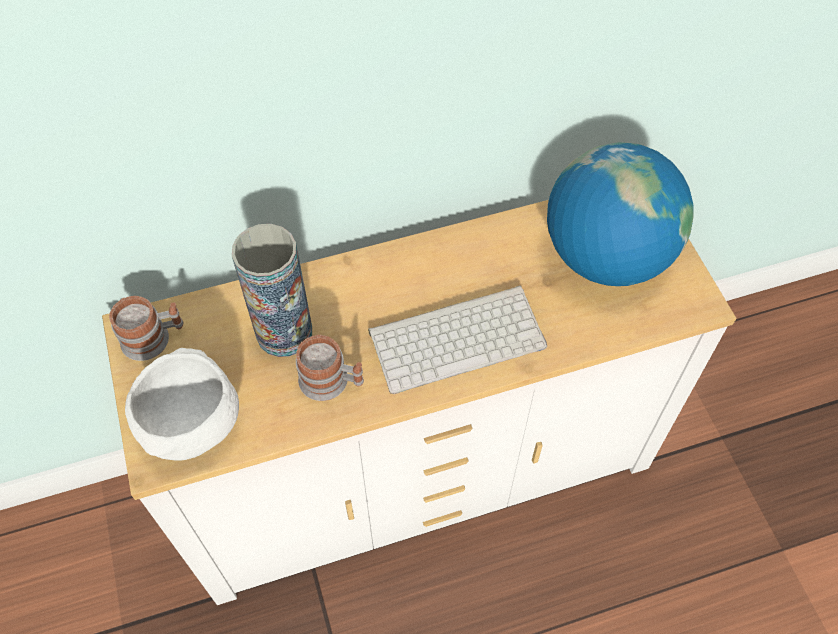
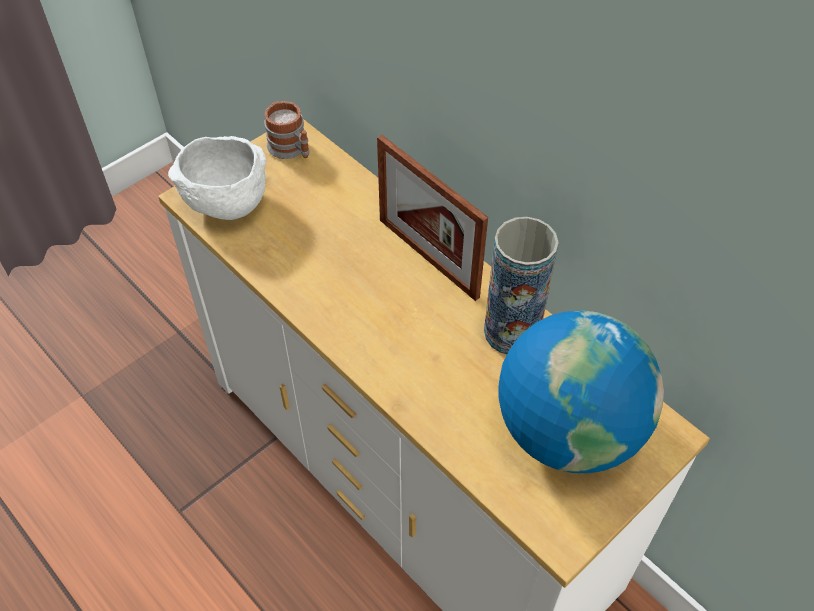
camera: 65 degrees right, 5 degrees down
vase [232,224,312,357] -> vase moved to [484,217,559,354]
mug [296,335,364,401] -> none
keyboard [368,285,547,394] -> none
none -> picture frame [377,135,488,301]

